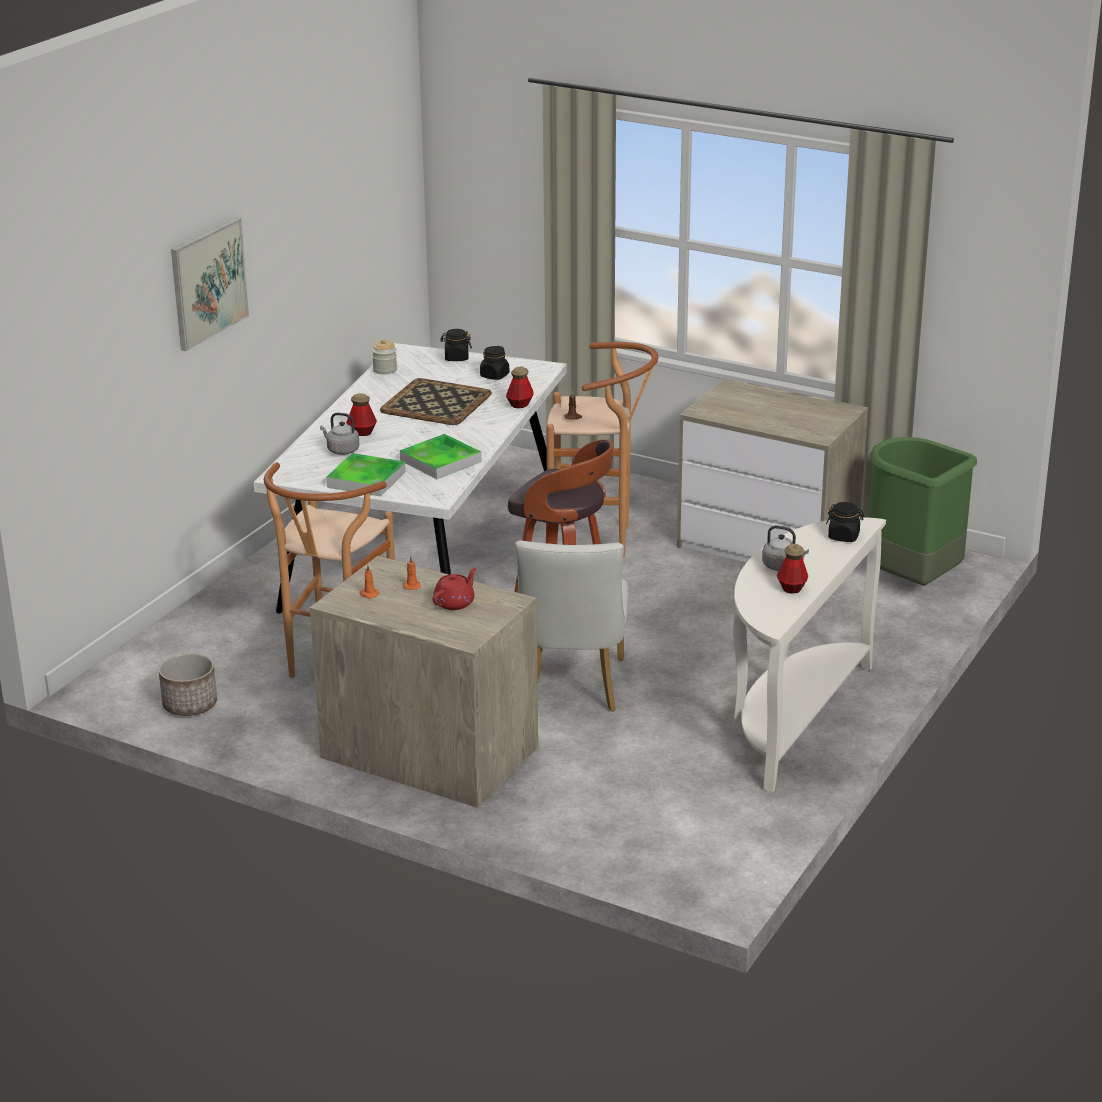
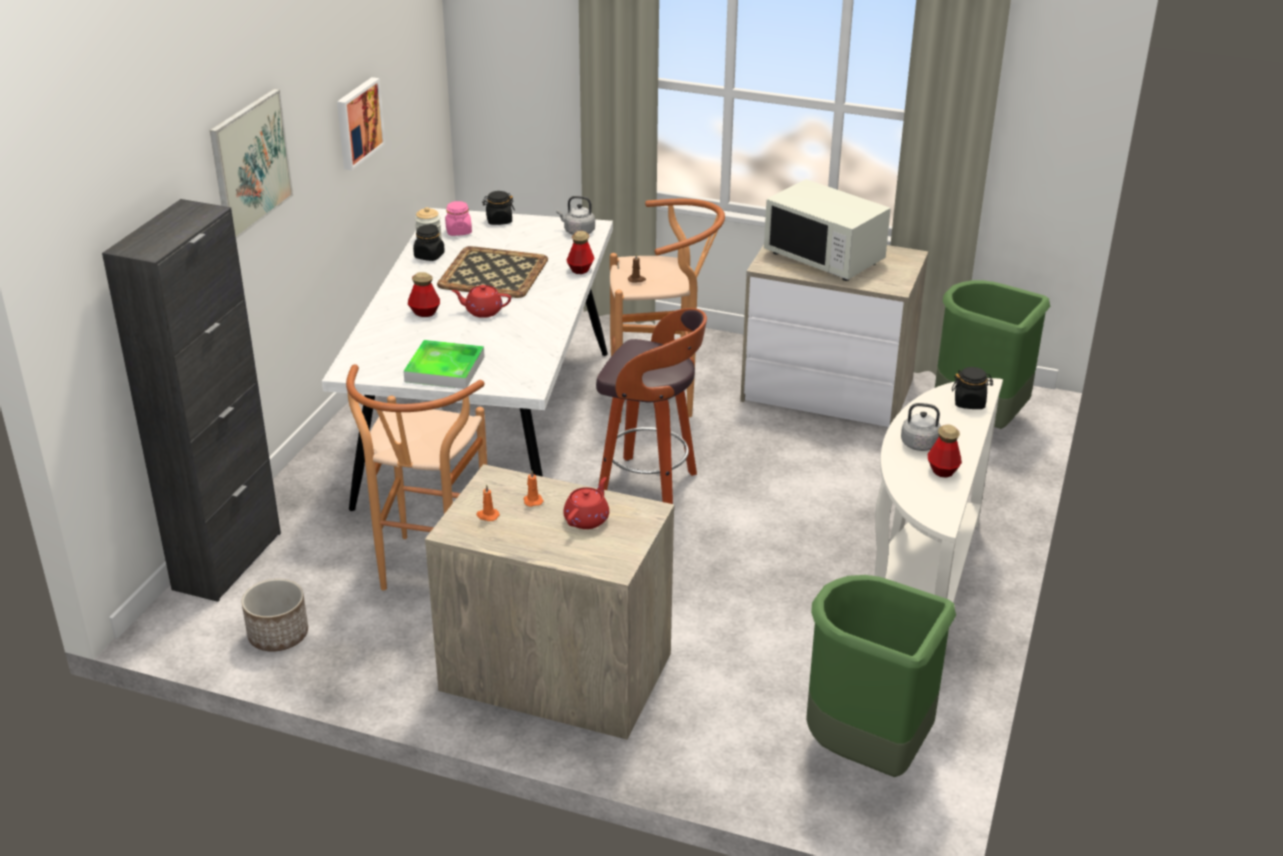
camera: 10 degrees left, 5 degrees up
grey kettle [320,413,360,455] -> grey kettle moved to [556,196,595,235]
tray [400,434,482,479] -> none
black jar [480,346,509,380] -> black jar moved to [413,224,445,261]
white chair [515,540,628,712] -> none
none -> black cabinet [102,199,281,602]
none -> picture [337,77,385,170]
none -> pink jar [445,201,472,236]
none -> red teapot [451,285,511,318]
none -> white microwave [764,179,891,281]
none -> green trash can [806,575,956,777]

